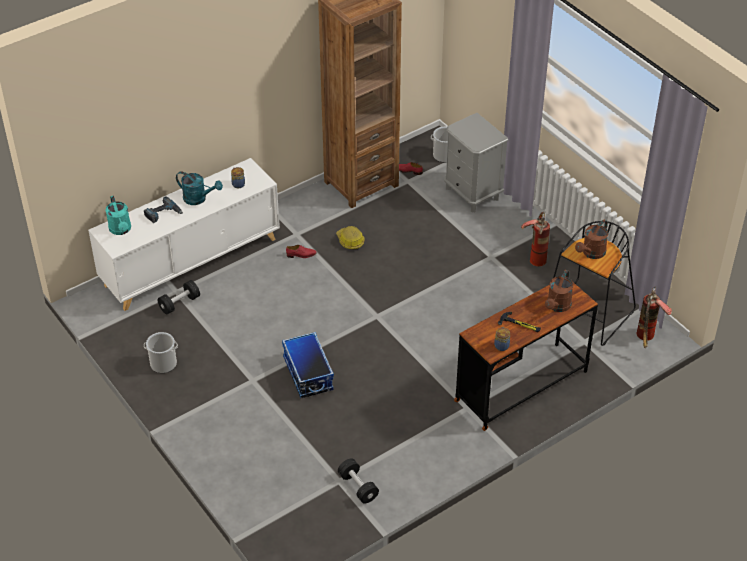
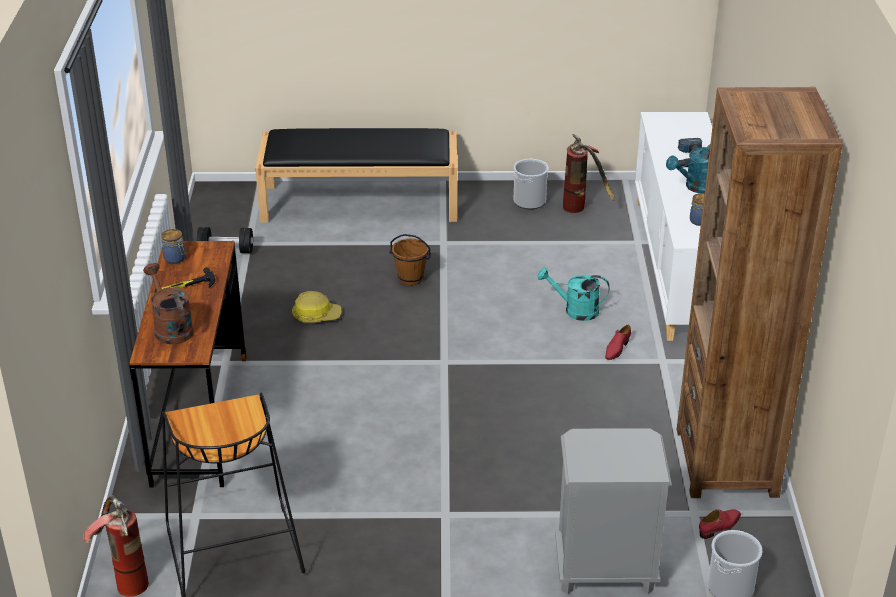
camera: 125 degrees right, 10 degrees down
turquoise watering can [105,196,131,235] -> turquoise watering can moved to [537,267,610,321]
black dumbbell [158,280,200,314] -> none
storage box [282,332,334,398] -> brown bucket [390,234,431,285]
hard hat [336,226,365,250] -> hard hat moved to [292,291,342,323]
fire extinguisher [521,212,550,266] -> fire extinguisher moved to [563,134,615,213]
brown watering can [575,220,608,259] -> none
none -> black bench [255,128,457,223]

